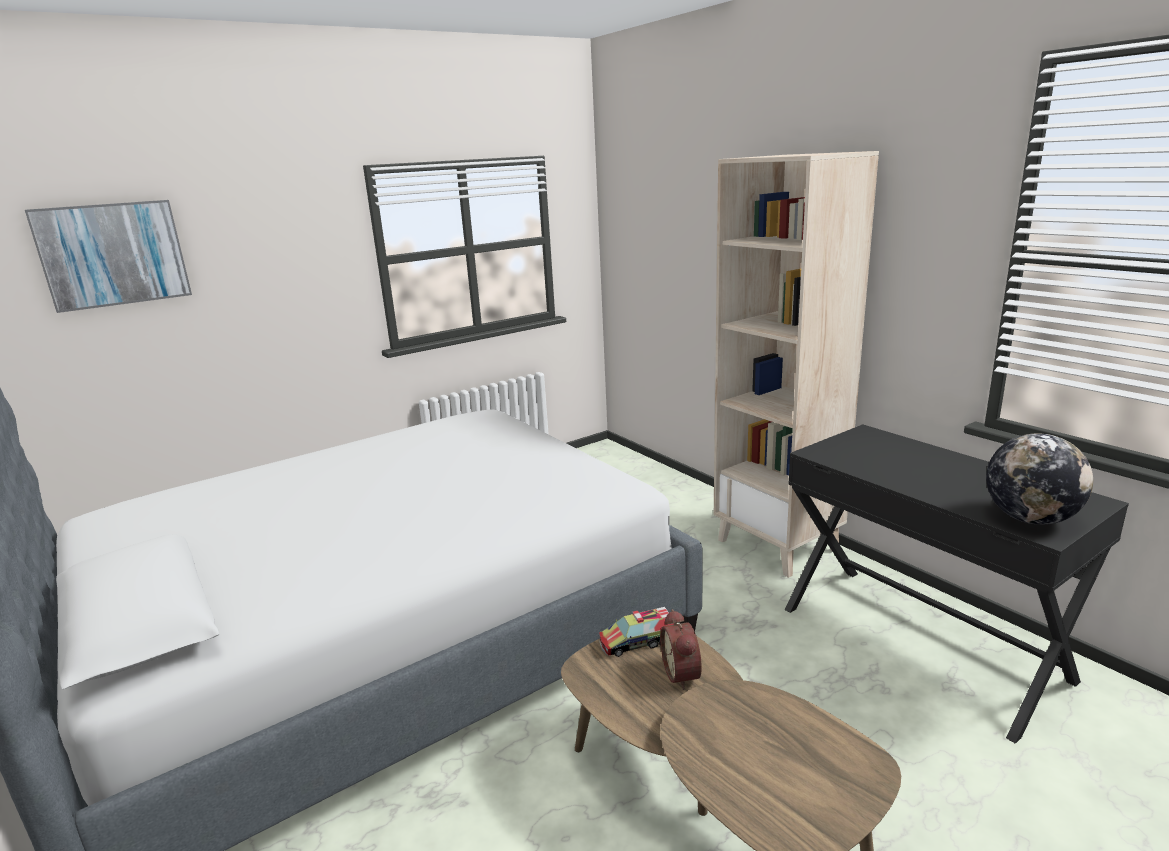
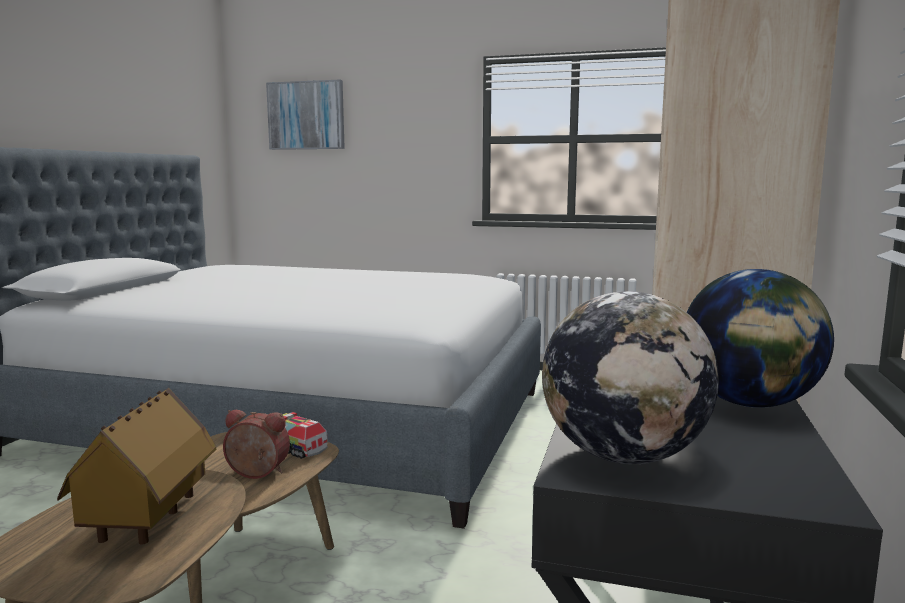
camera: 50 degrees right, 10 degrees down
alarm clock [660,609,702,690] -> alarm clock turned 60 degrees clockwise [223,410,290,479]
none -> toy house [57,388,216,545]
none -> globe [687,269,834,408]

